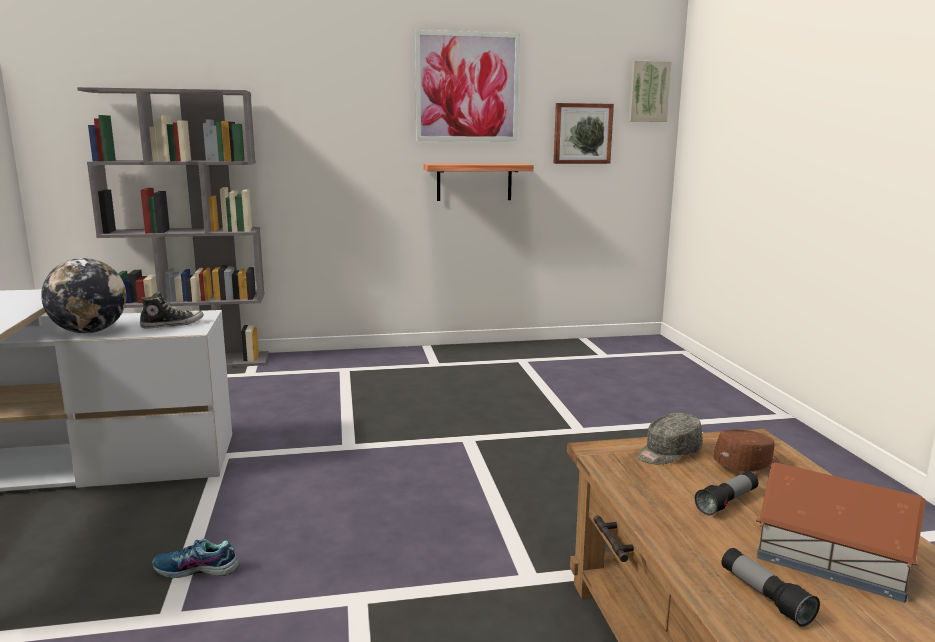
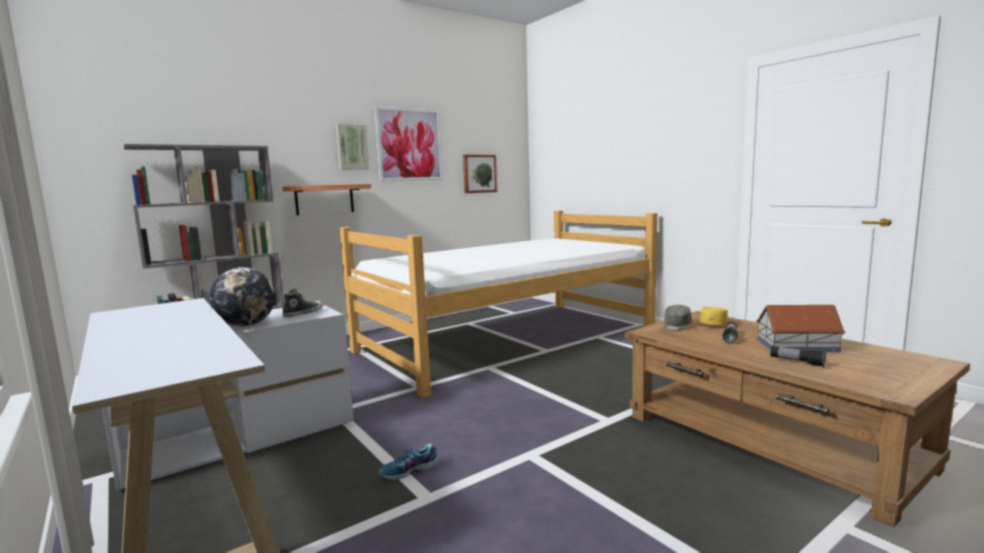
camera: 25 degrees left, 5 degrees down
shelf [423,163,534,201] -> shelf moved to [283,184,371,215]
picture [628,60,672,122] -> picture moved to [336,124,370,170]
brown cap [714,429,779,472] -> yellow cap [700,307,728,325]
none -> bed [340,211,657,398]

